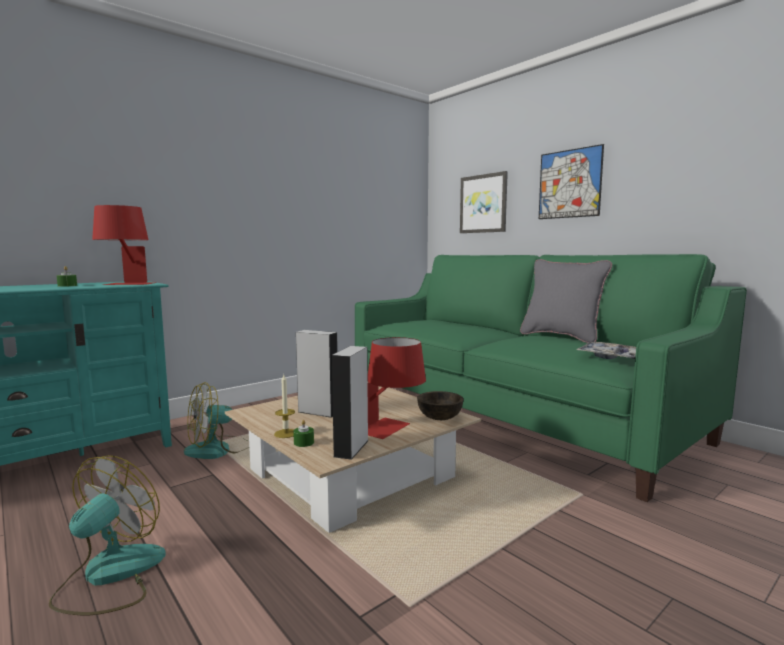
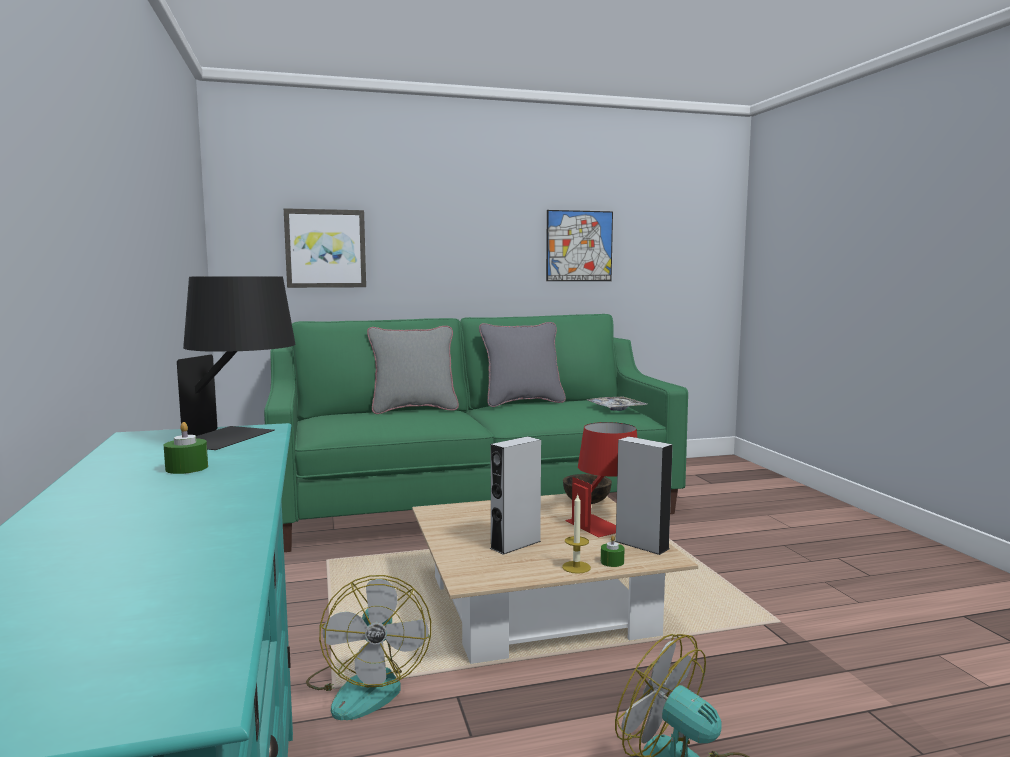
camera: 65 degrees left, 0 degrees up
red table lamp [92,205,153,285] -> black table lamp [177,276,295,450]
picture [539,144,604,219] -> picture moved to [546,210,613,281]
none -> grey pillow [367,326,459,414]

